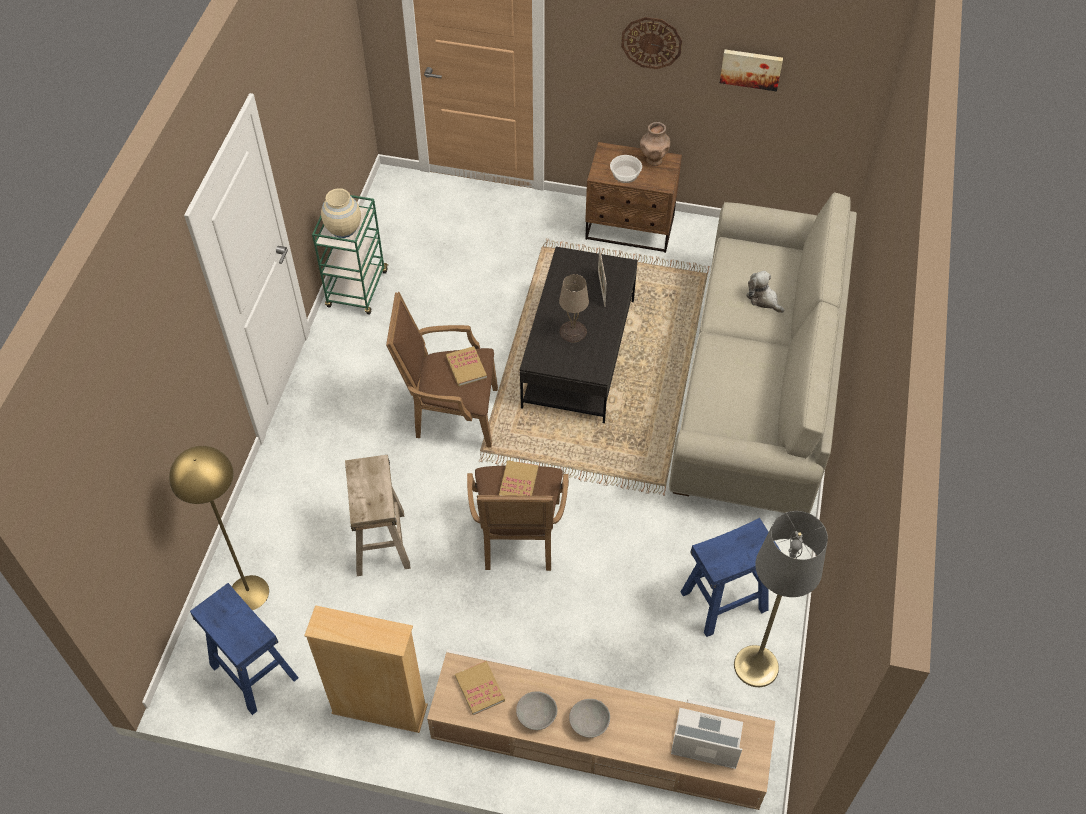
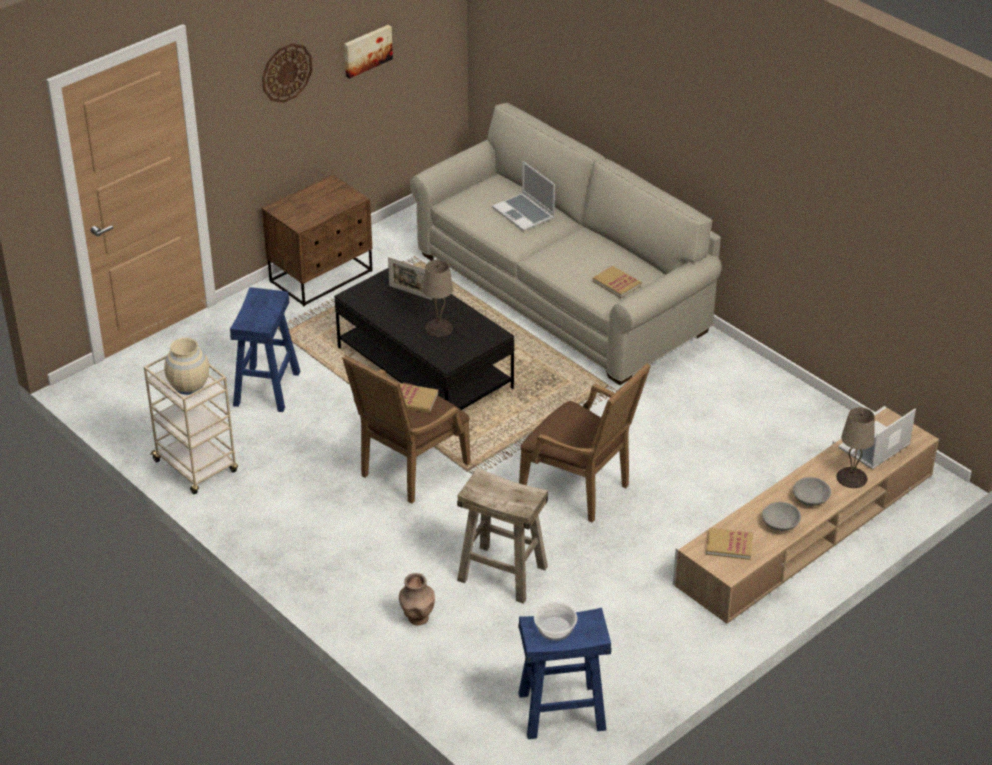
camera: 55 degrees left, 15 degrees down
yellow floor lamp [169,446,269,610] -> none
beige bookcase [304,605,428,733] -> none
green cart [312,195,388,315] -> beige cart [144,355,238,494]
book [499,460,538,496] -> book moved to [593,266,642,298]
bowl [610,155,642,183] -> bowl moved to [534,602,577,641]
brown vase [640,122,670,166] -> brown vase moved to [399,573,435,626]
blue stool [681,518,781,637] -> blue stool moved to [230,287,300,412]
grey floor lamp [734,511,828,687] -> none
plush toy [746,271,784,313] -> laptop [492,161,555,231]
none -> beige table lamp [836,407,875,488]

